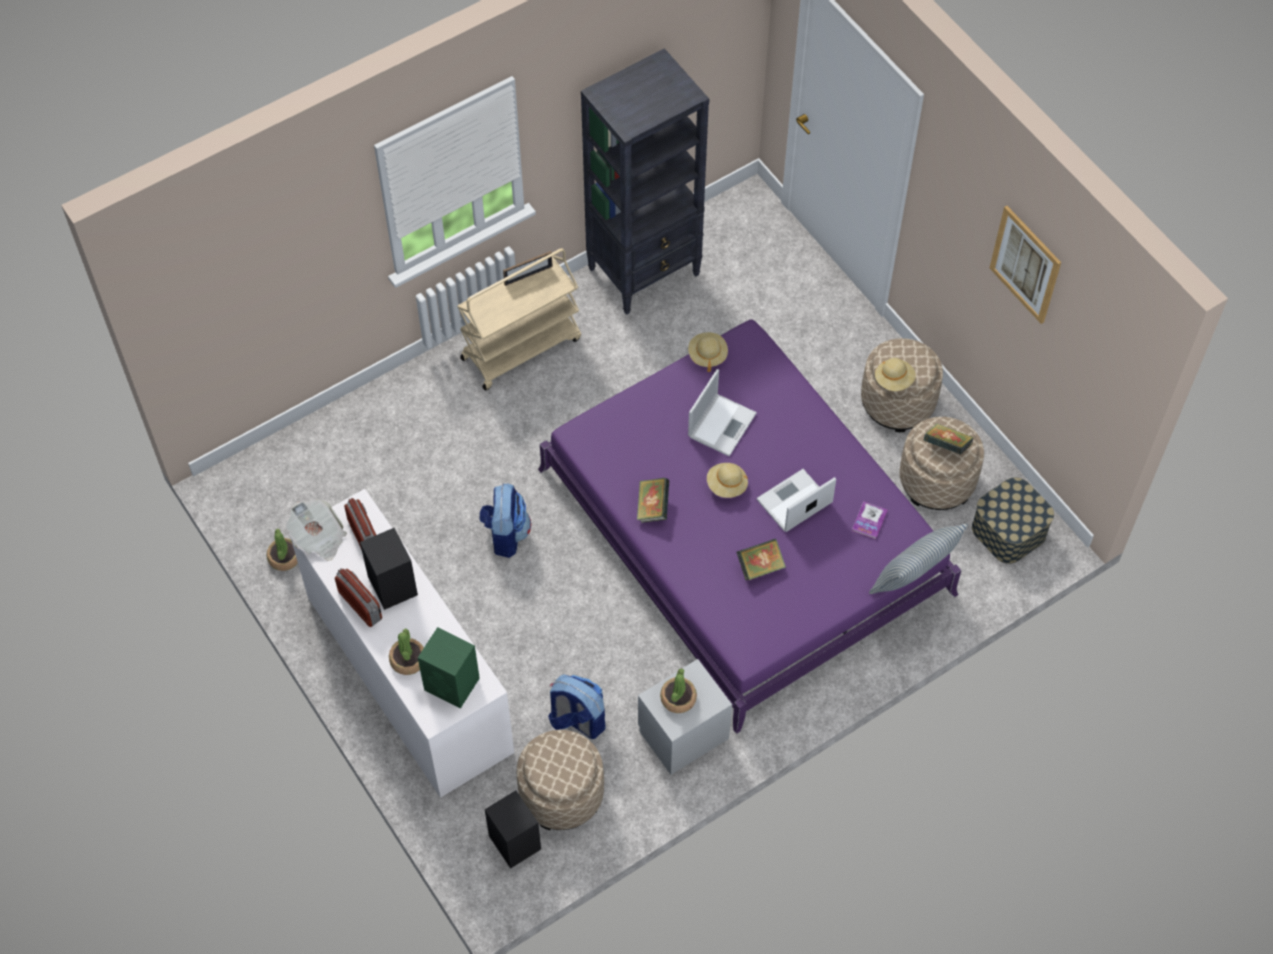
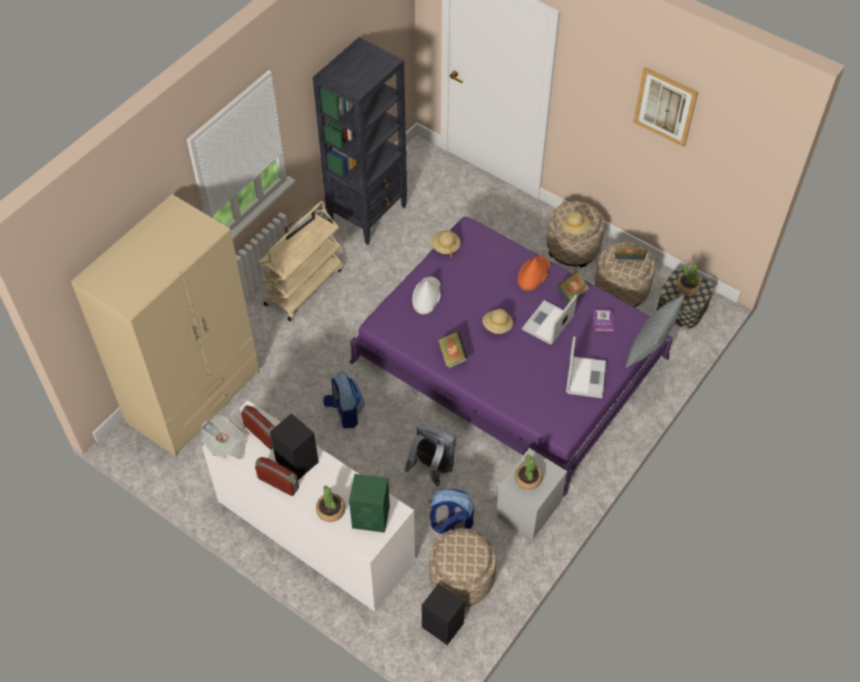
camera: 20 degrees left, 5 degrees down
potted plant [267,529,298,571] -> potted plant moved to [676,264,701,295]
laptop [688,369,757,456] -> laptop moved to [566,336,606,398]
book [737,539,786,580] -> book moved to [556,271,589,303]
none -> beige wardrobe [71,194,259,457]
none -> grey backpack [405,424,456,486]
none -> white hat [412,276,441,314]
none -> orange hat [518,256,550,291]

